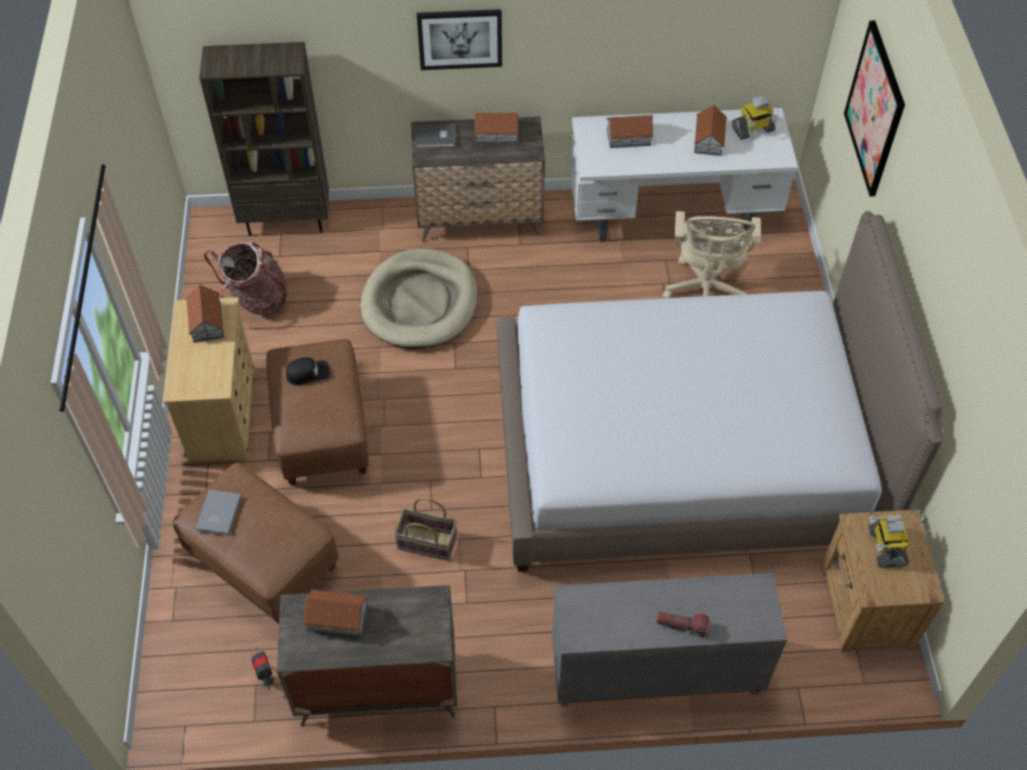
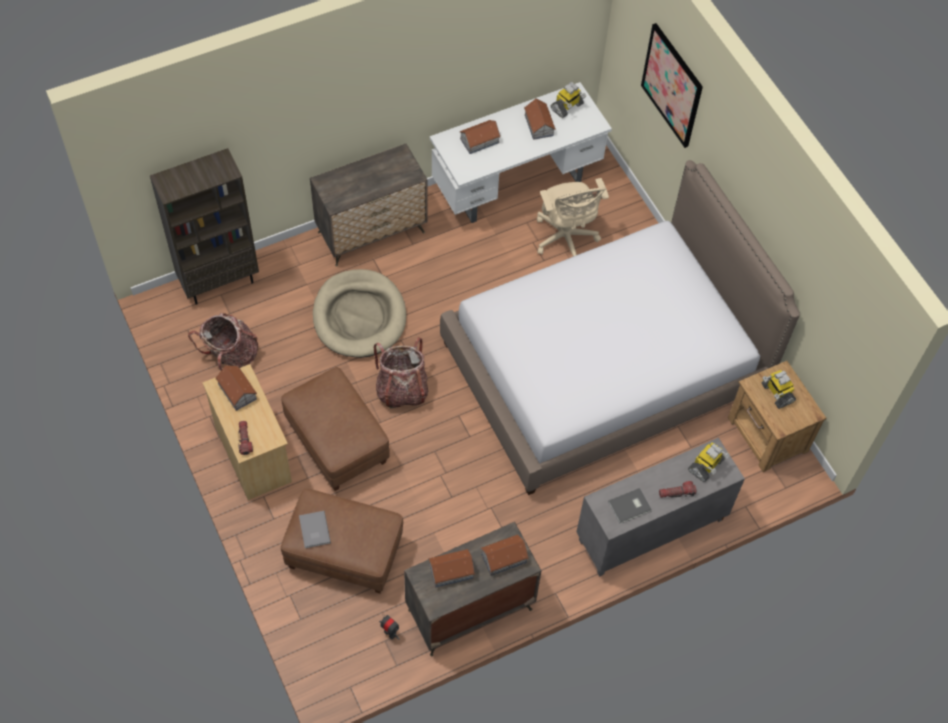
camera: 25 degrees left, 5 degrees up
black cap [286,357,330,385] -> none
basket [394,498,457,561] -> none
grey book [416,124,455,147] -> grey book moved to [608,488,652,524]
picture [417,9,502,70] -> none
toy house [474,113,519,144] -> toy house moved to [480,534,529,576]
none -> flashlight [238,421,253,455]
none -> backpack [374,337,428,408]
none -> toy robot [688,443,730,482]

